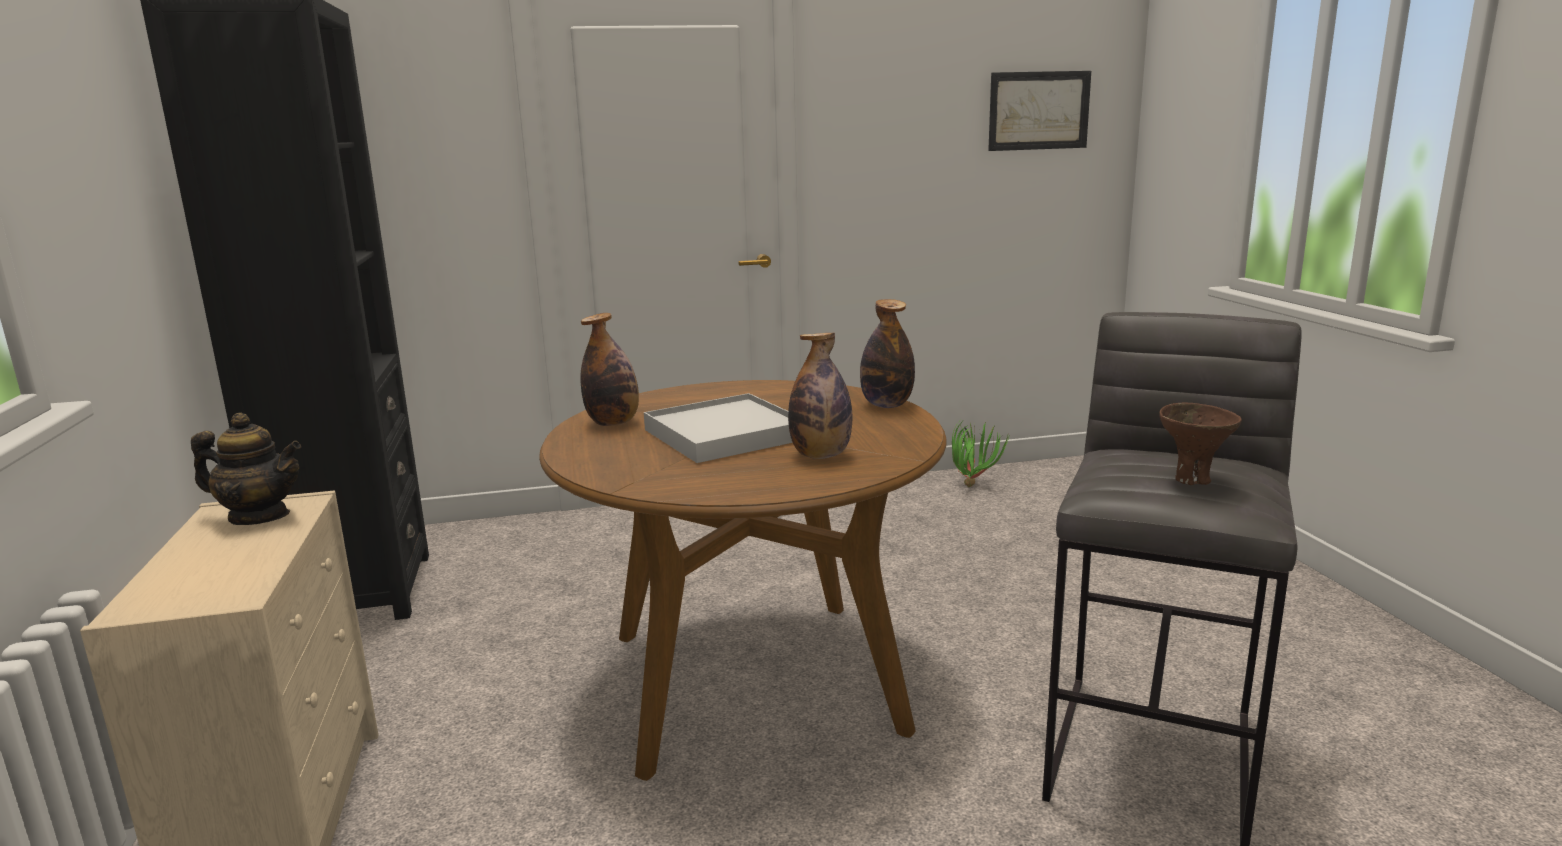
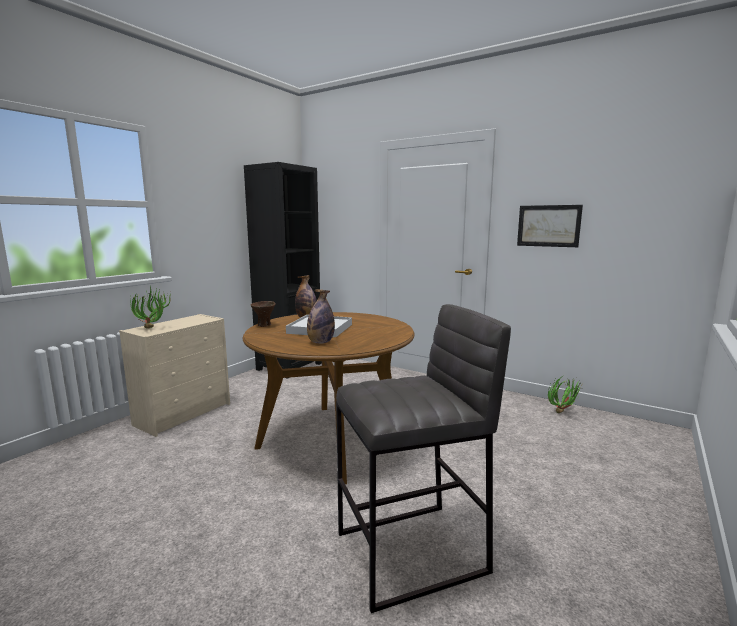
camera: 45 degrees right, 5 degrees down
teapot [191,413,301,525] -> none
bottle [860,299,915,408] -> none
picture [988,71,1091,151] -> picture moved to [517,205,583,247]
brown bowl [1159,402,1242,485] -> brown bowl moved to [251,301,276,327]
none -> potted plant [130,285,171,329]

